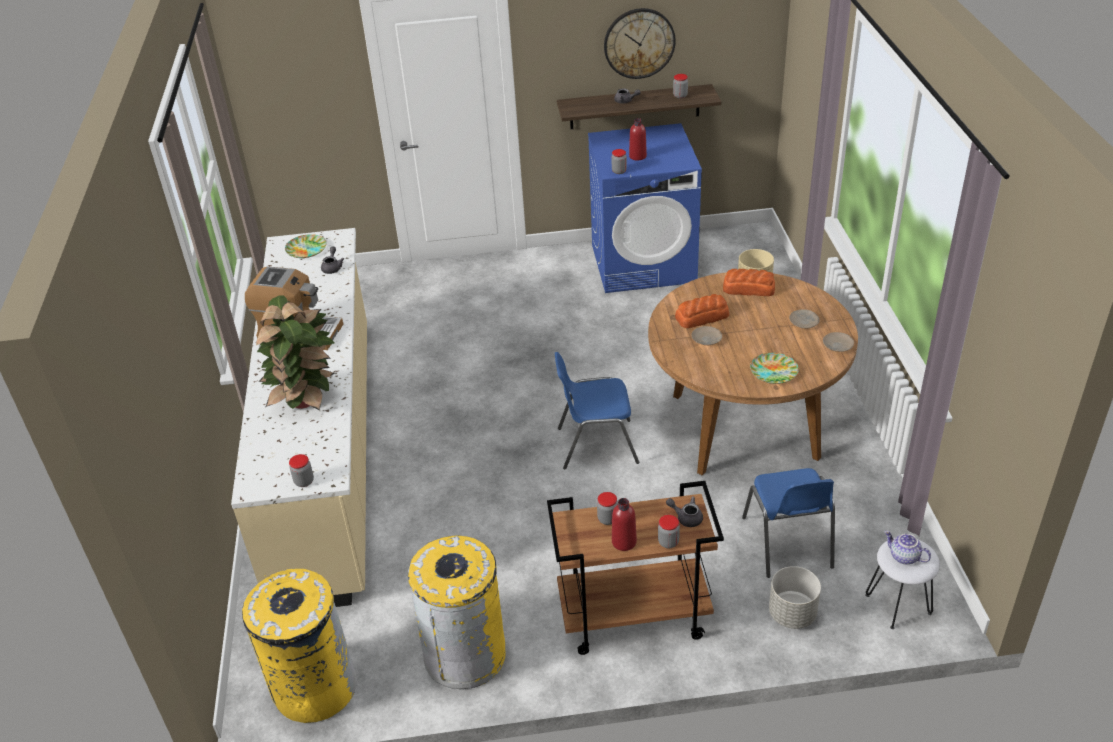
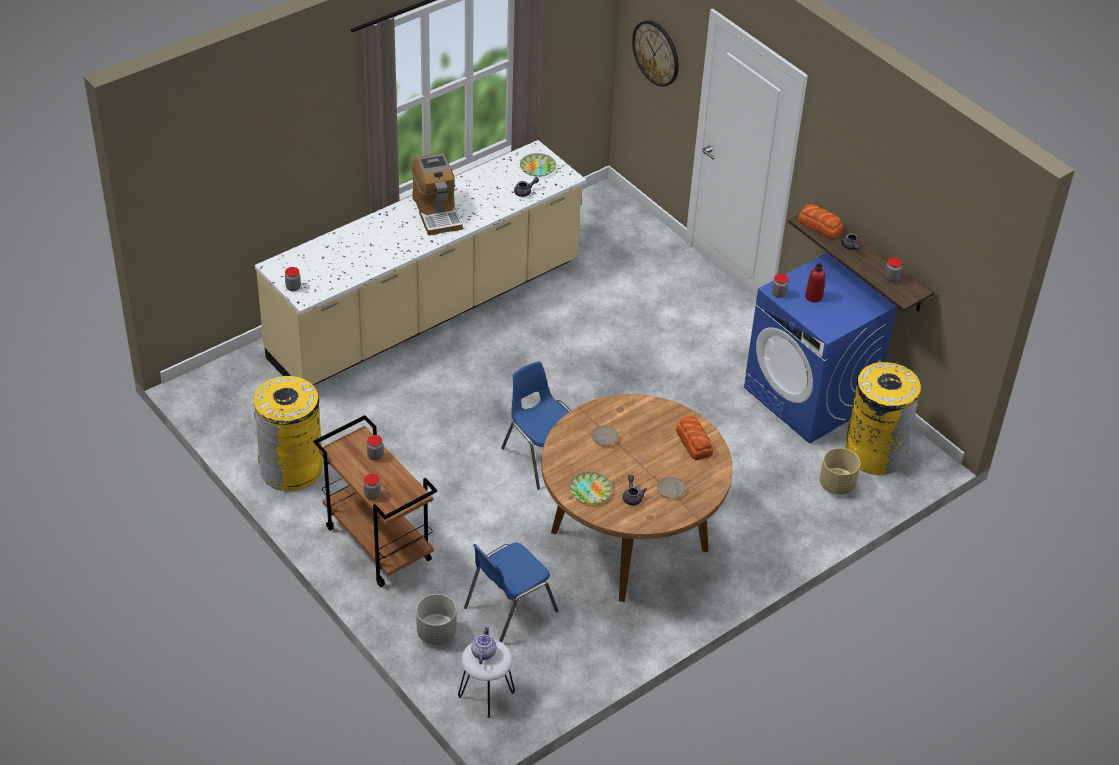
camera: 55 degrees right, 5 degrees up
yellow trash can [242,569,357,723] -> yellow trash can moved to [845,362,921,475]
potted plant [256,295,334,411] -> none
wall clock [604,8,676,79] -> wall clock moved to [632,20,679,87]
red bottle [612,498,637,551] -> none
grey teapot [666,496,703,527] -> grey teapot moved to [623,475,647,505]
bread [675,294,729,328] -> bread moved to [798,204,843,239]
beige plate [823,332,854,352] -> none

